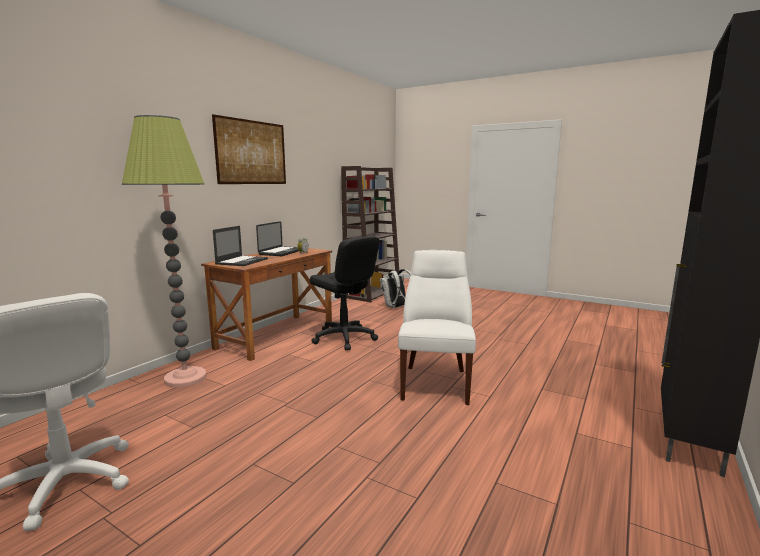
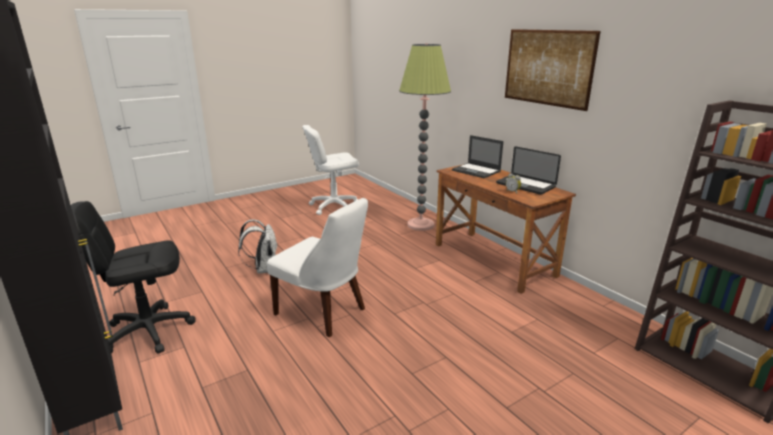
camera: 115 degrees right, 10 degrees up
black office chair [310,236,380,350] -> black office chair moved to [71,201,196,354]
white backpack [380,269,411,308] -> white backpack moved to [238,220,278,274]

